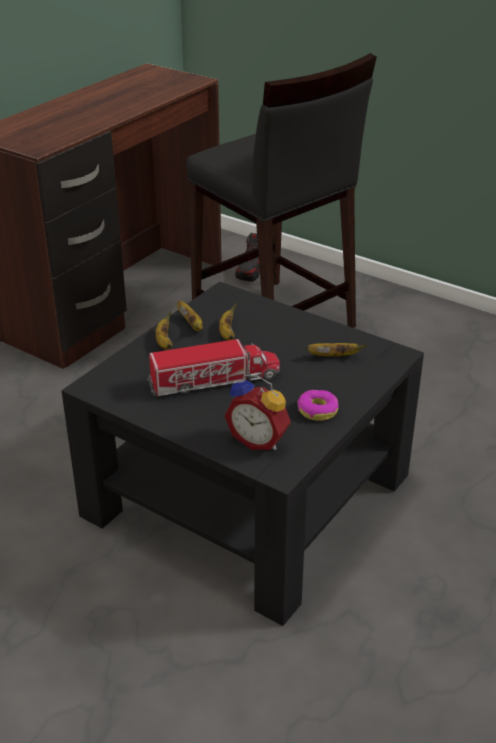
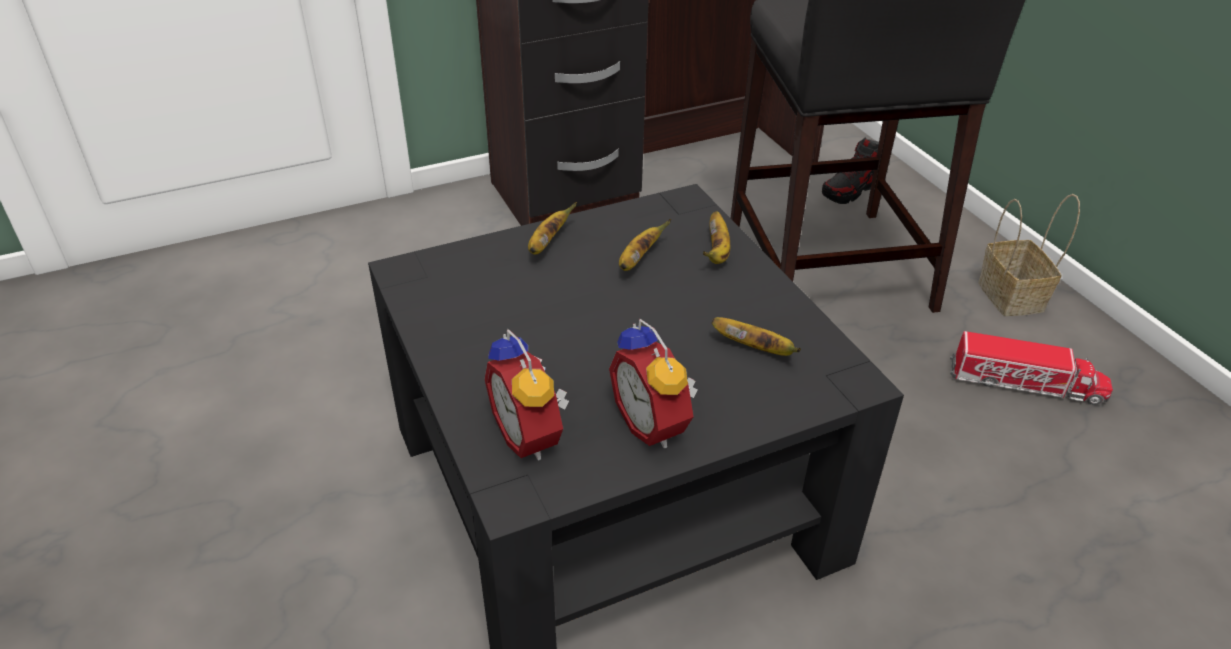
camera: 30 degrees right, 5 degrees up
toy truck [146,339,280,396] -> toy truck moved to [950,331,1113,405]
banana [177,301,203,331] -> banana moved to [703,211,730,264]
donut [298,390,339,421] -> alarm clock [609,319,697,448]
none -> basket [978,194,1080,316]

